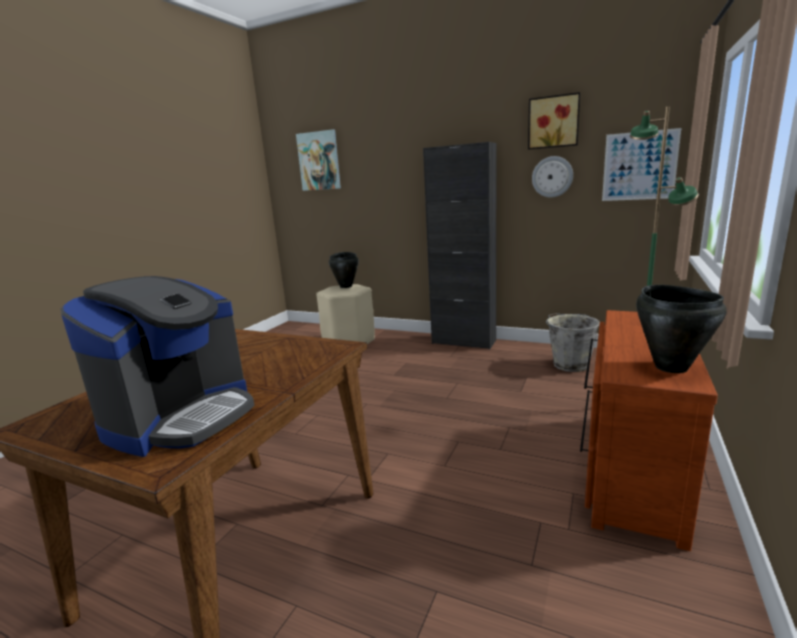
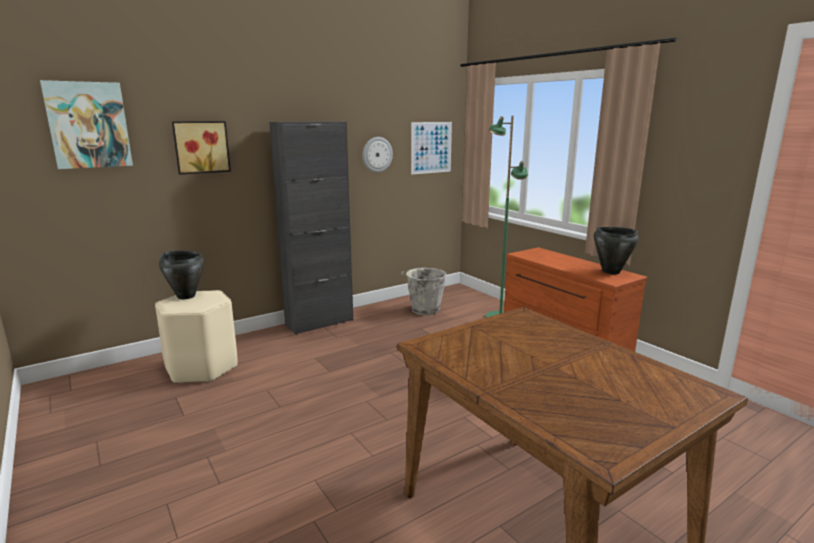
camera: 60 degrees left, 0 degrees up
coffee machine [60,276,254,457] -> none
picture [528,92,580,150] -> picture moved to [172,121,231,175]

